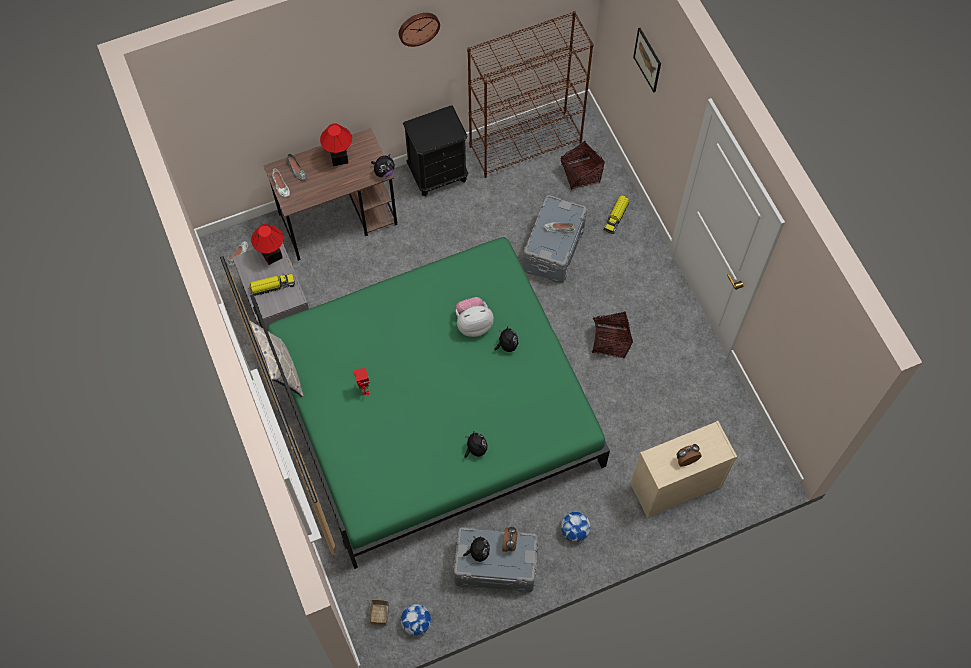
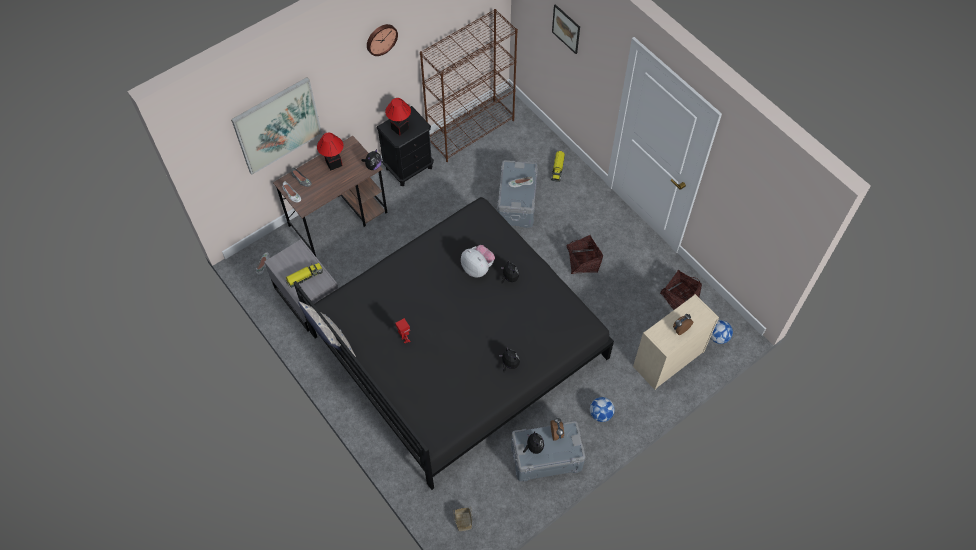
camera: 15 degrees left, 5 degrees down
green bed [250,237,610,569] -> black bed [293,197,614,490]
table lamp [251,224,283,265] -> table lamp moved to [385,98,411,136]
football [400,604,431,636] -> football moved to [710,320,733,344]
plush toy [456,297,494,337] -> plush toy turned 75 degrees clockwise [461,245,495,277]
basket [561,140,604,190] -> basket moved to [660,269,702,310]
none -> picture [231,77,322,175]

